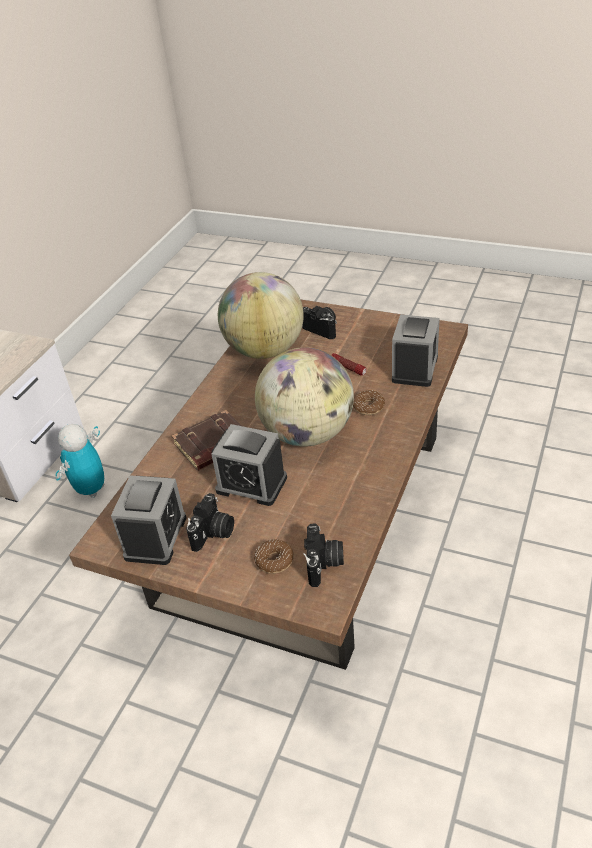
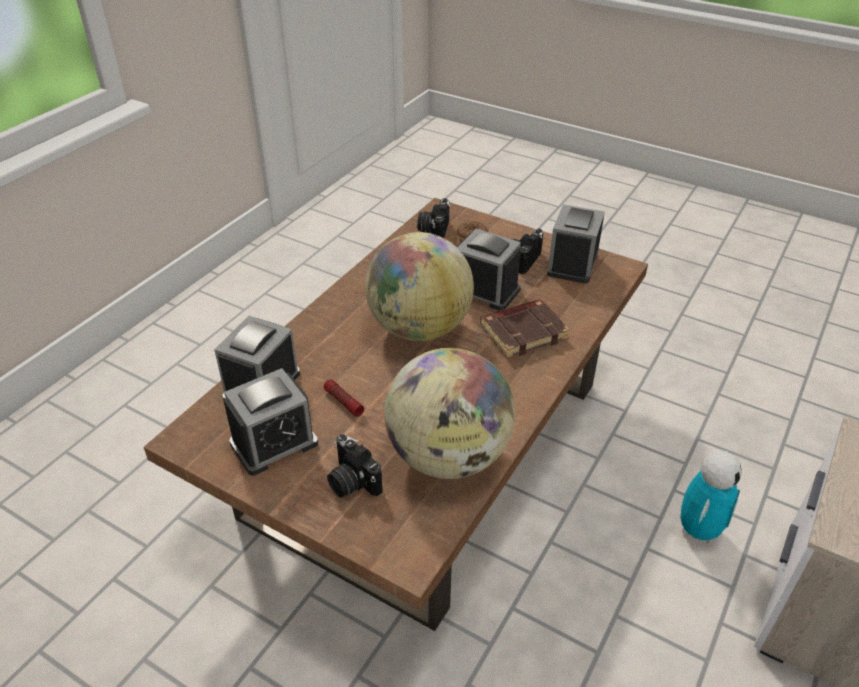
camera: 175 degrees left, 0 degrees up
donut [353,390,385,415] -> none
none -> alarm clock [223,368,318,476]

